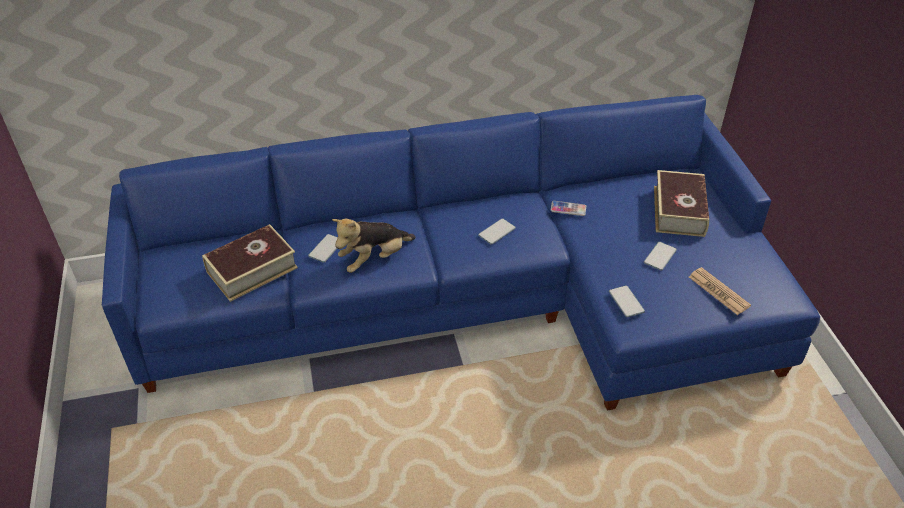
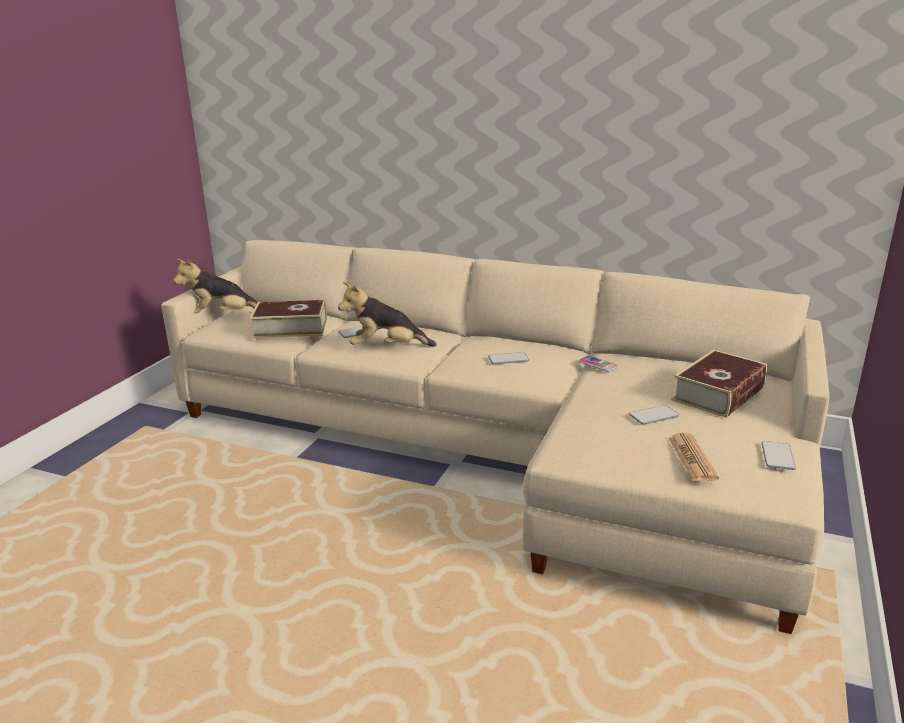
camera: 35 degrees right, 20 degrees down
blue sofa [102,95,820,411] -> beige sofa [161,240,829,634]
phone [609,285,645,317] -> phone moved to [761,441,796,470]
none -> plush toy [173,258,258,314]

